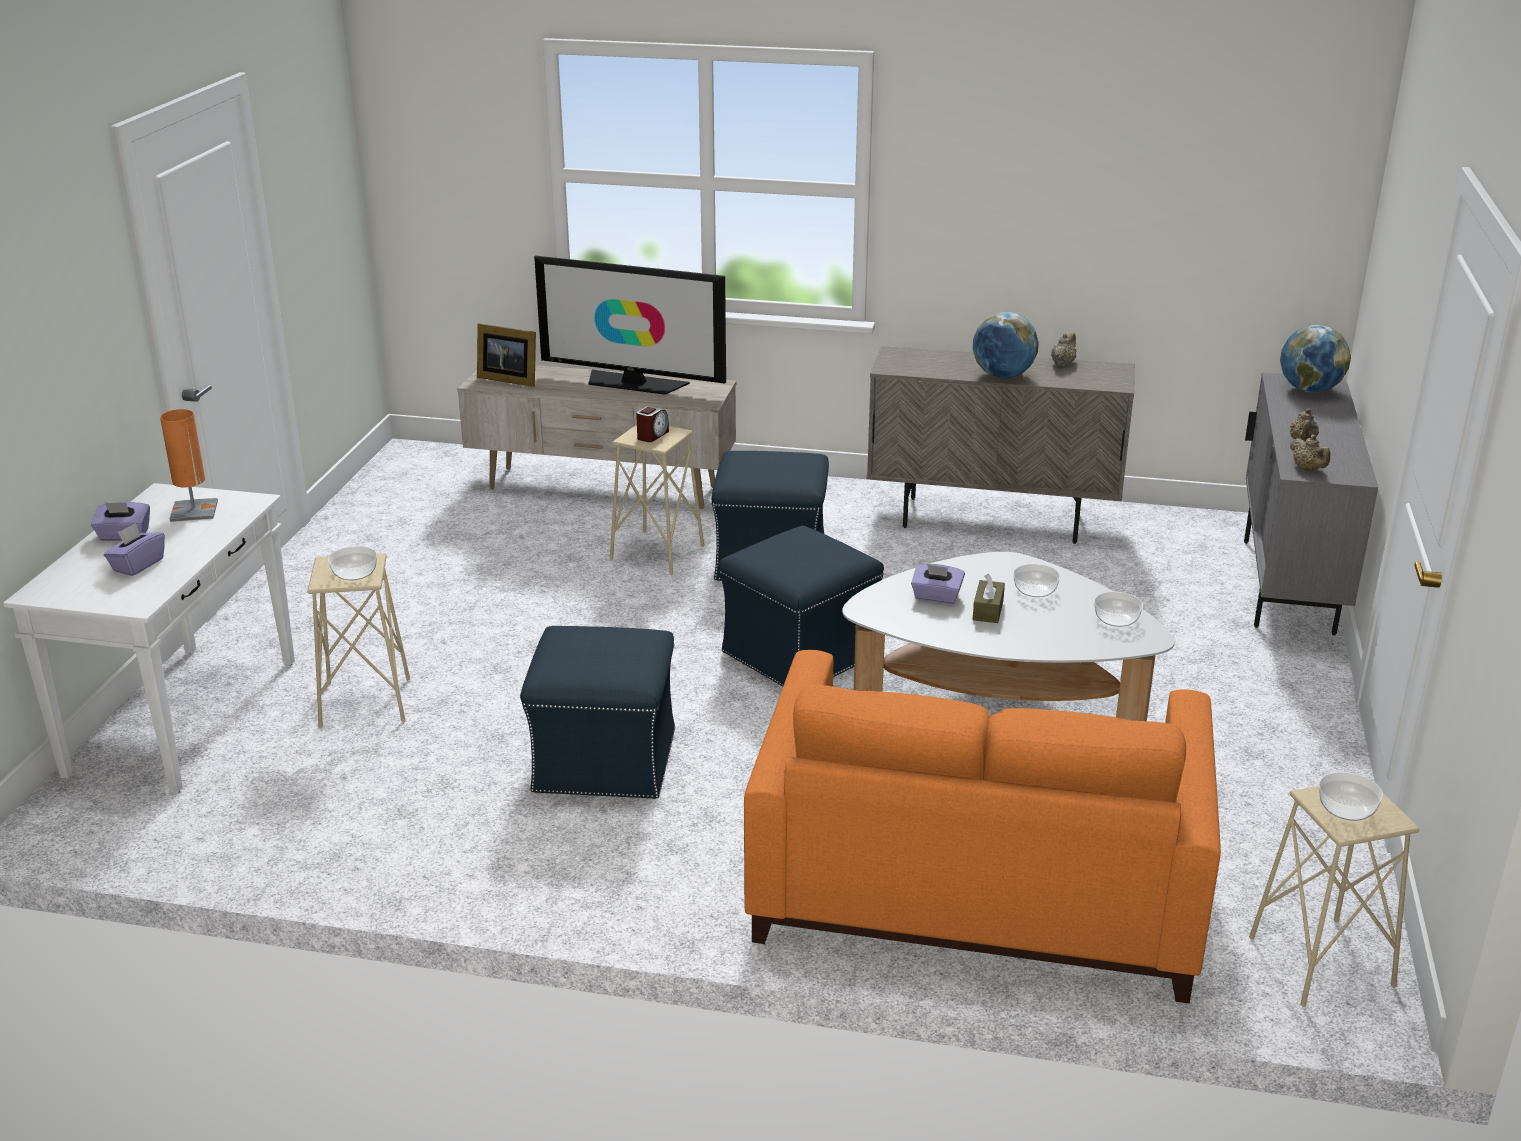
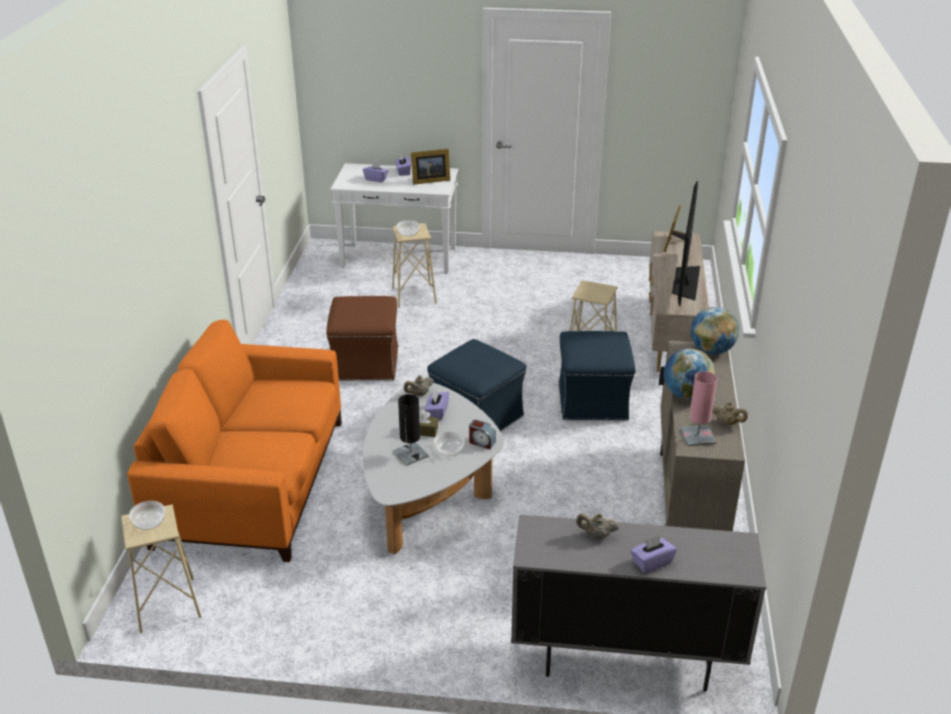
camera: 85 degrees right, 5 degrees up
orange table lamp [160,409,218,522] -> picture frame [411,149,450,185]
blue ottoman [520,626,675,799] -> brown ottoman [326,296,398,380]
alarm clock [636,406,669,442] -> alarm clock moved to [469,420,496,449]
bowl [1094,592,1143,627] -> none
globe [1280,325,1351,393] -> globe moved to [690,307,739,354]
beige teapot [1290,434,1330,471] -> beige teapot moved to [404,375,434,396]
none -> black table lamp [393,394,429,466]
none -> purple tissue box [631,535,677,573]
none -> pink table lamp [680,371,717,446]

